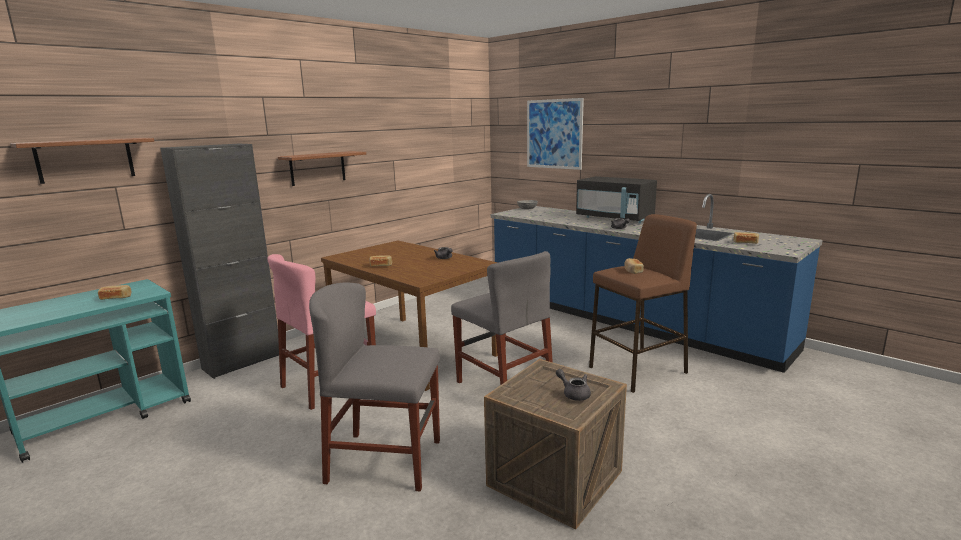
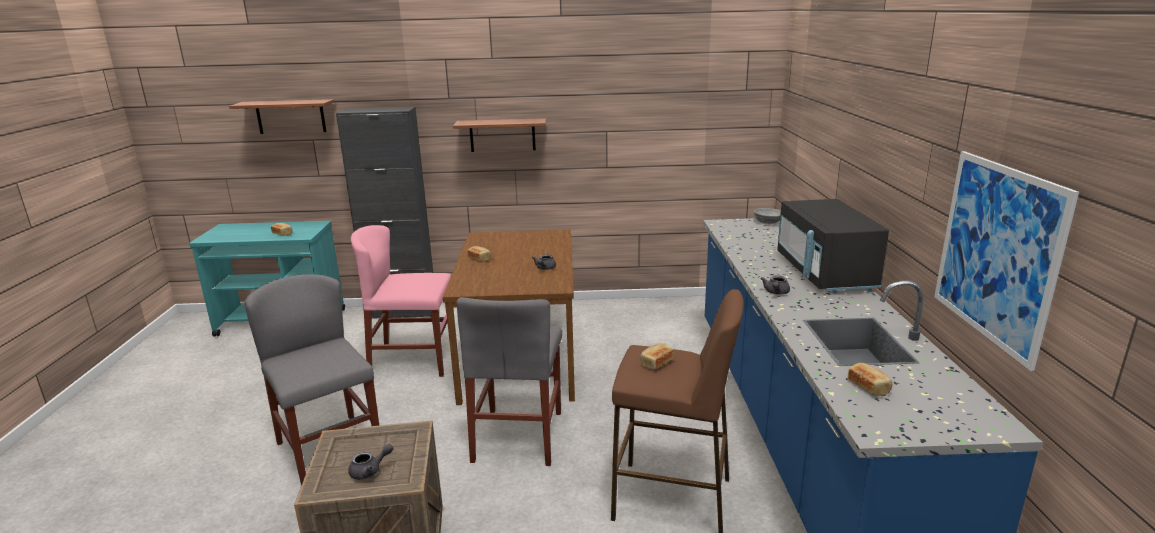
camera: 45 degrees right, 5 degrees up
picture [527,98,584,170] -> picture moved to [934,151,1079,371]
grey teapot [556,369,591,401] -> grey teapot turned 60 degrees clockwise [348,444,393,480]

